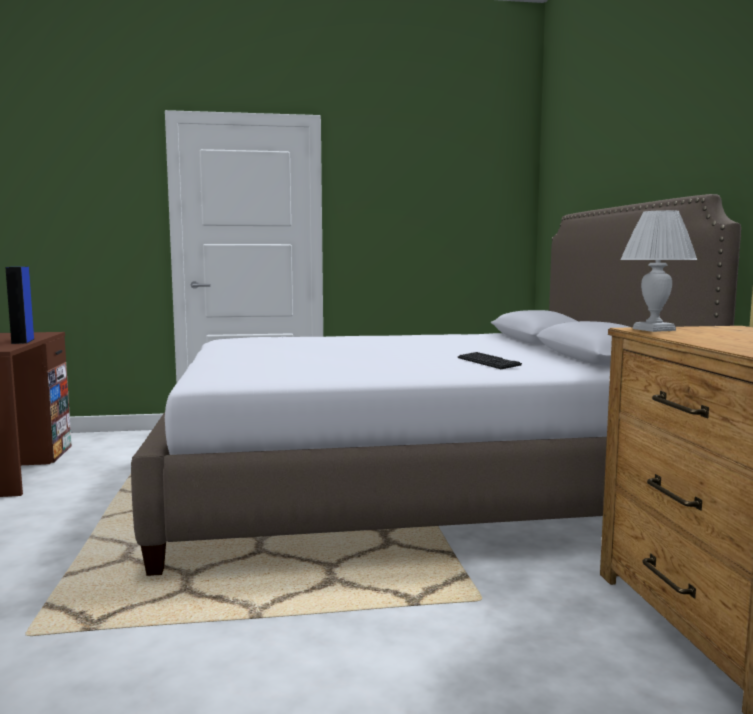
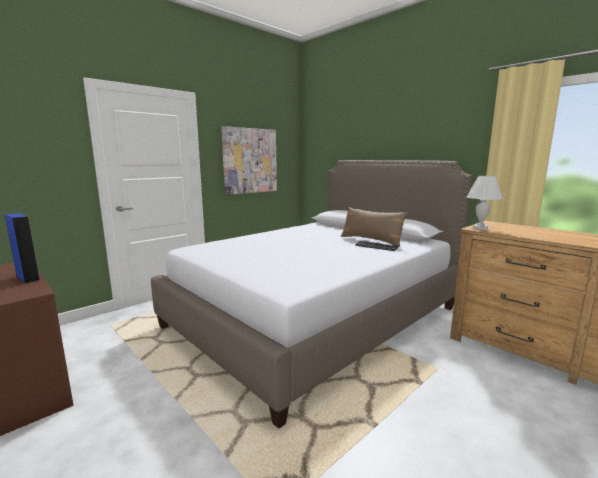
camera: 35 degrees left, 5 degrees up
none -> picture [221,126,277,195]
none -> brown pillow [341,207,407,247]

